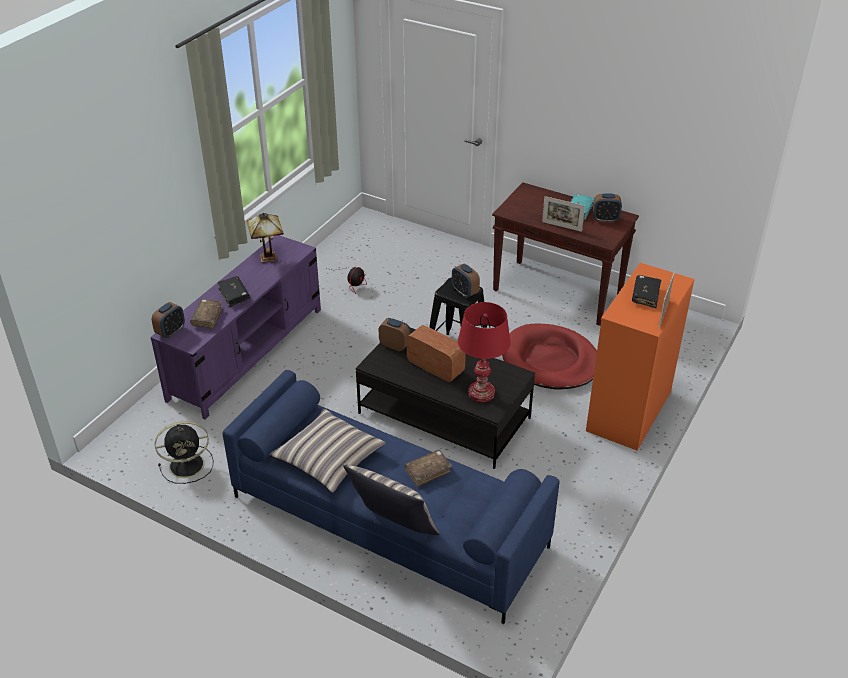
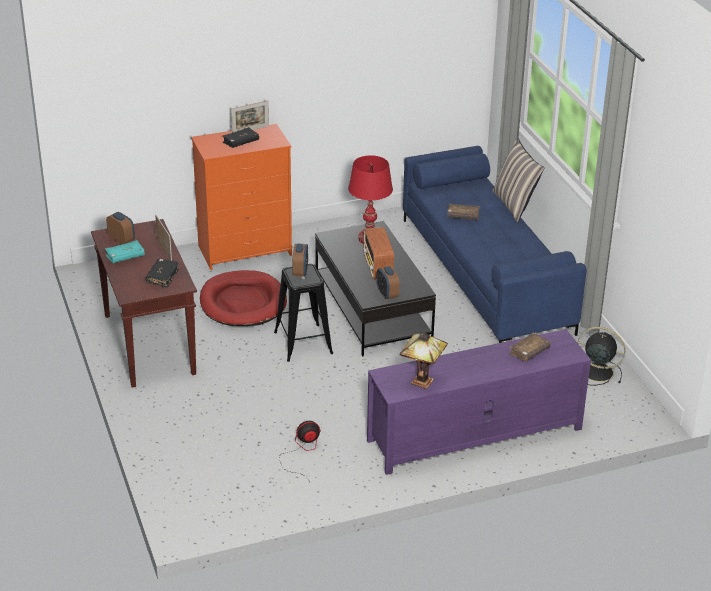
camera: 140 degrees left, 5 degrees down
alarm clock [152,302,185,338] -> none
black book [217,276,250,307] -> black book moved to [146,258,179,288]
pillow [269,409,386,493] -> none

